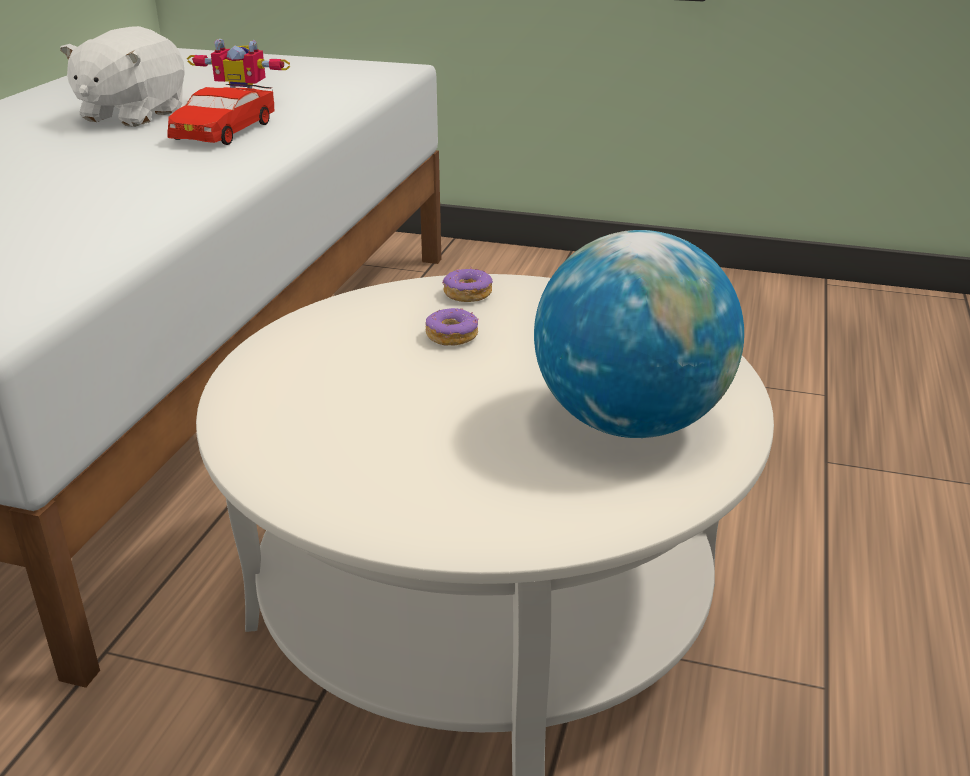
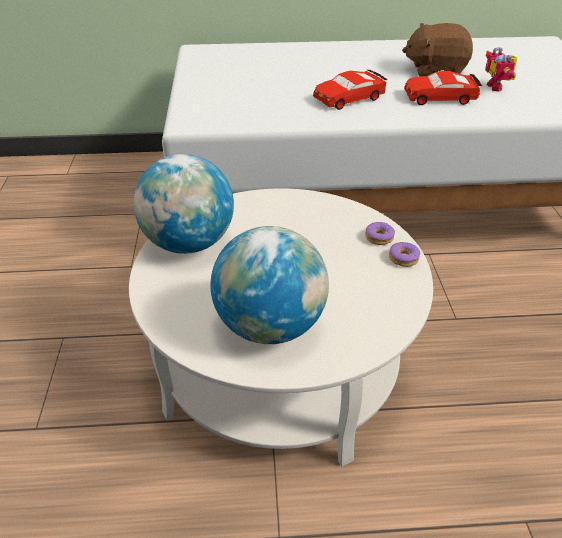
camera: 70 degrees right, 10 degrees up
white plush toy [60,26,185,127] -> brown plush toy [402,23,473,77]
donut [426,308,479,346] -> donut moved to [389,242,420,267]
none -> globe [133,154,234,254]
none -> red toy car [313,70,387,110]

